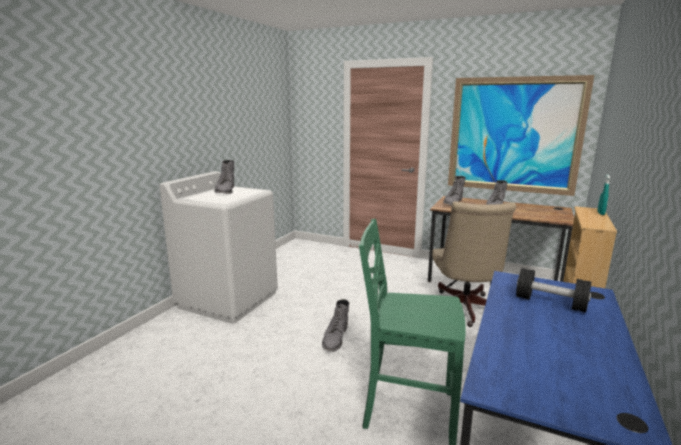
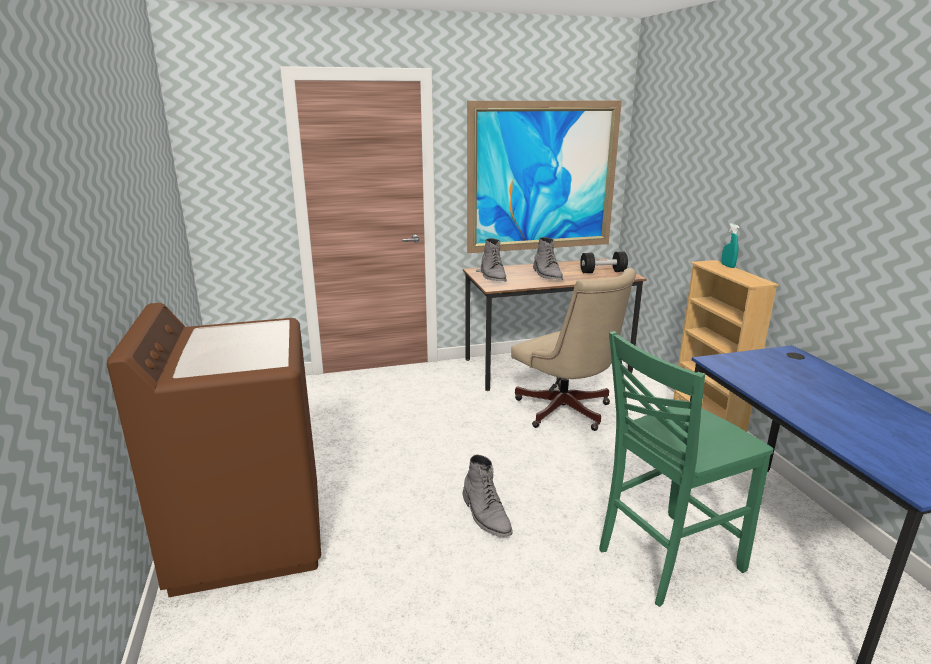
camera: 40 degrees left, 5 degrees up
white washing machine [160,171,278,324] -> brown washing machine [107,303,321,597]
grey boot [214,160,234,194] -> none
black dumbbell [516,268,591,312] -> black dumbbell moved to [580,252,628,273]

